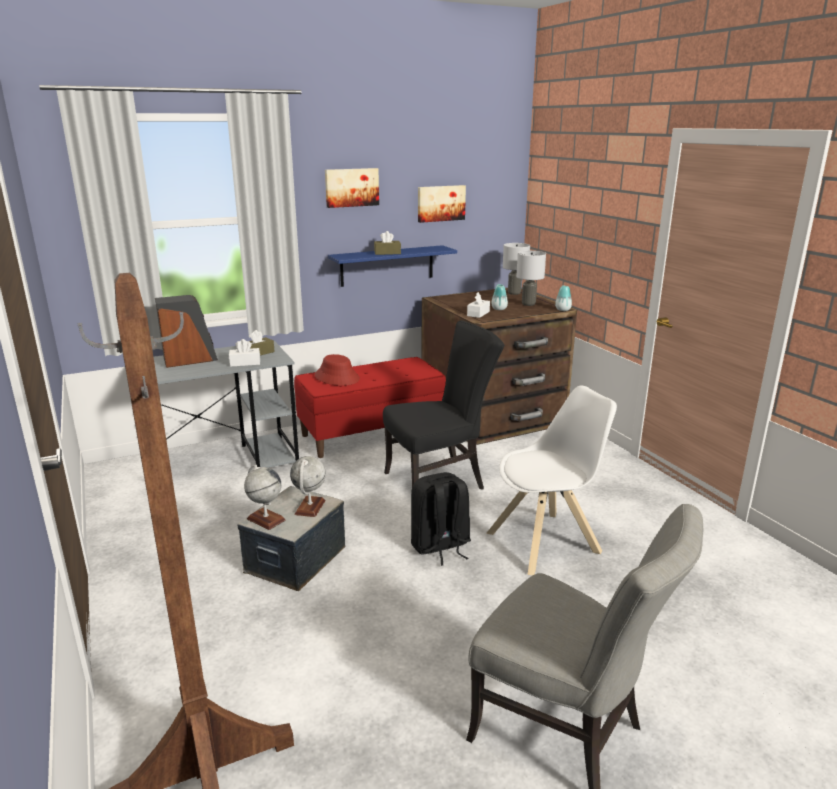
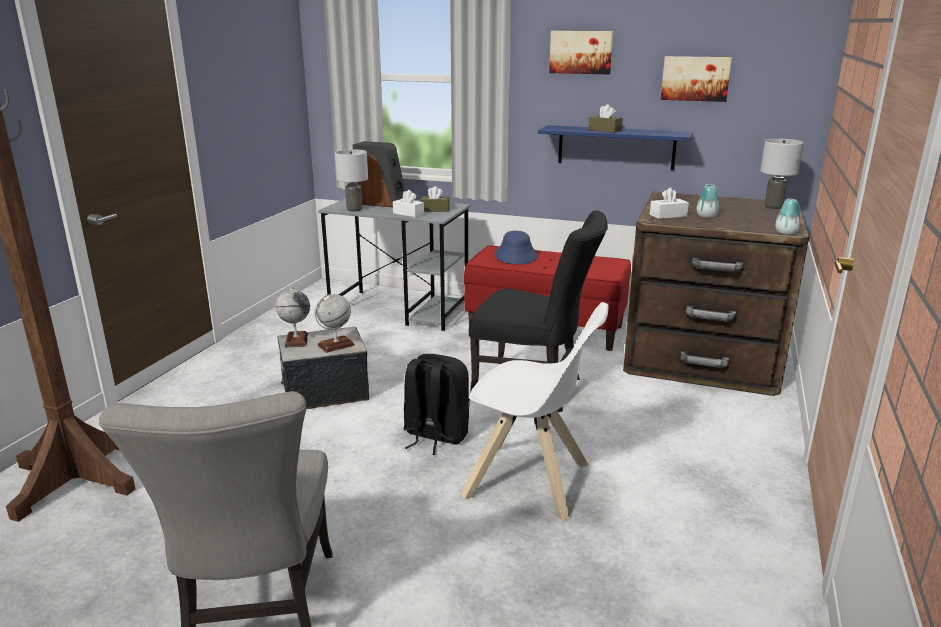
camera: 45 degrees right, 0 degrees up
red hat [315,354,360,386] -> blue hat [495,231,538,264]
white table lamp [516,251,546,306] -> white table lamp moved to [335,150,368,212]

